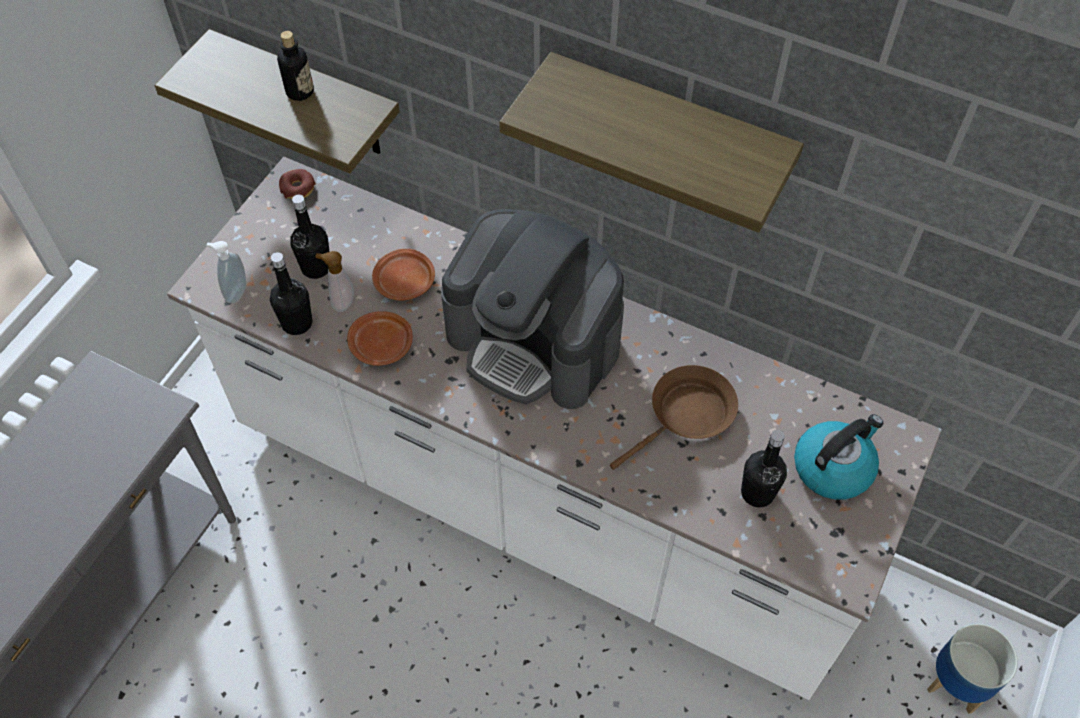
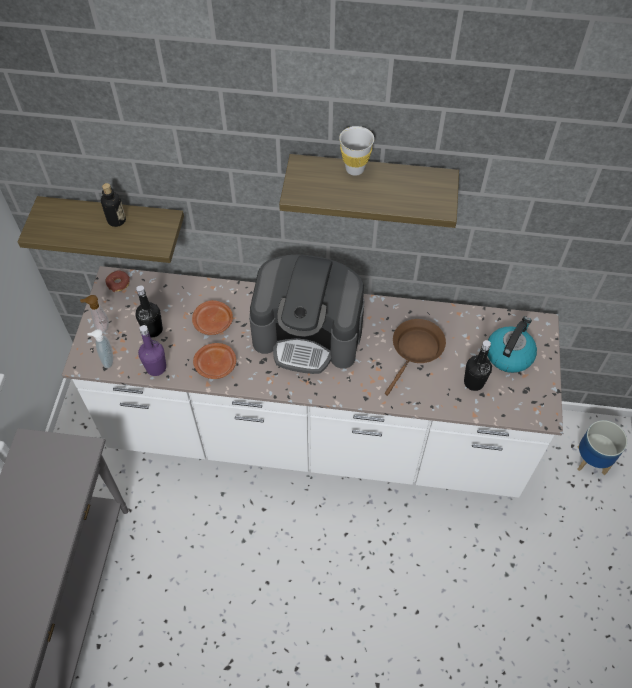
camera: 20 degrees left, 0 degrees up
black bottle [270,252,312,335] -> purple bottle [138,325,166,376]
soap dispenser [316,251,354,312] -> soap dispenser moved to [80,295,109,333]
none -> white cup [339,126,374,176]

